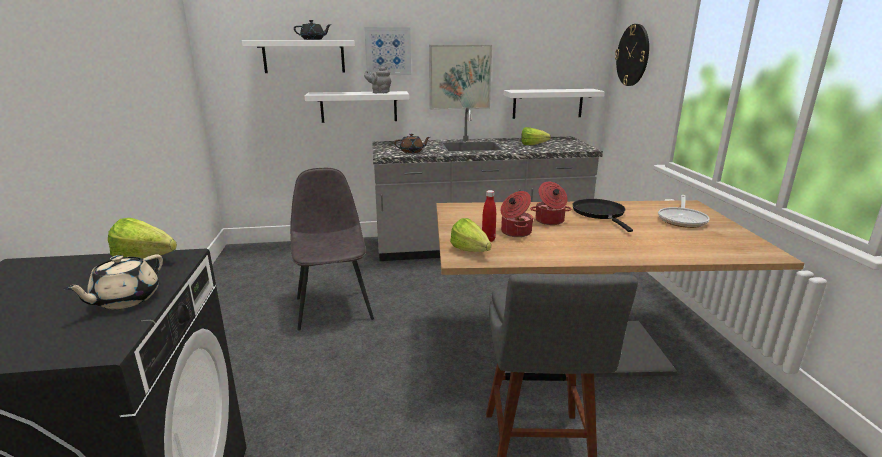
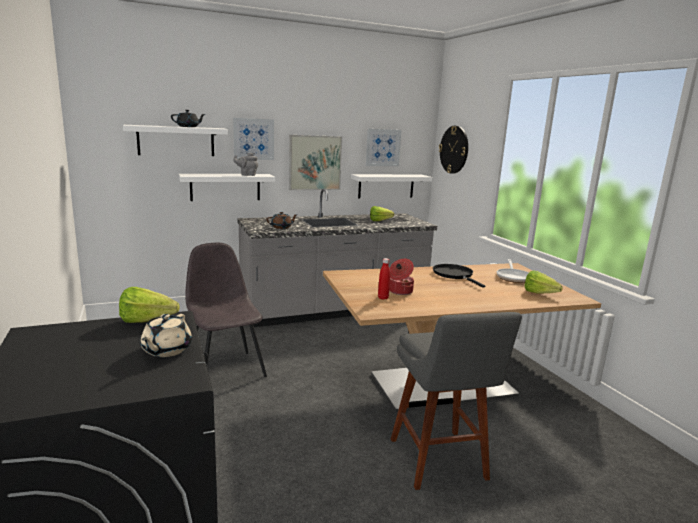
camera: 15 degrees left, 5 degrees down
lettuce [450,218,491,252] -> lettuce moved to [524,271,563,293]
cooking pot [530,182,571,225] -> none
none -> picture [366,129,401,166]

